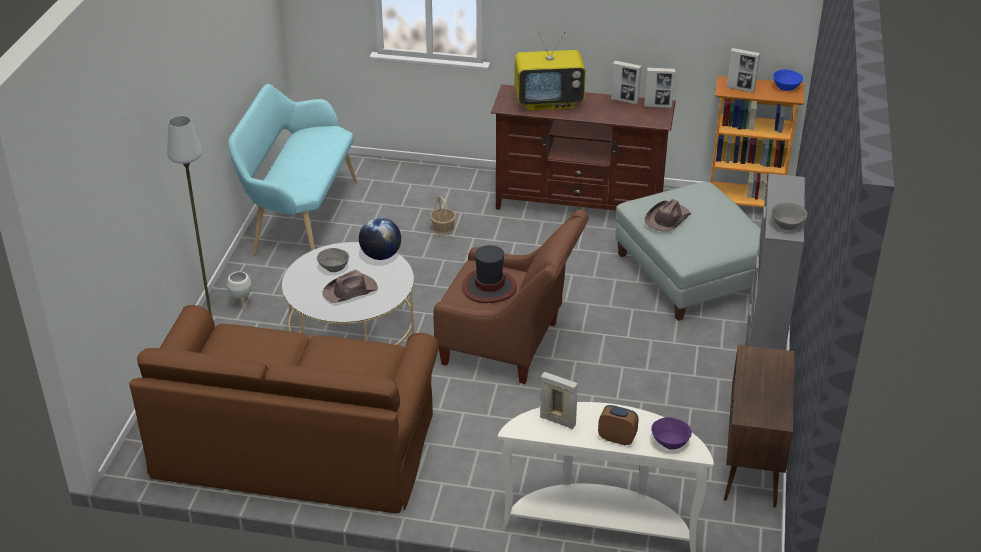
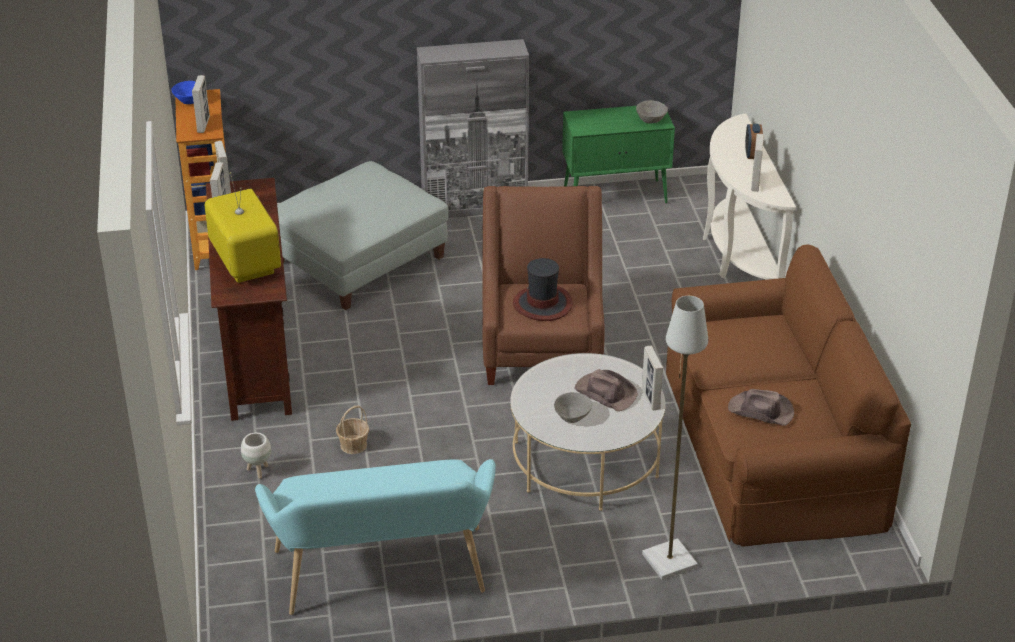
camera: 110 degrees left, 0 degrees up
white planter [227,271,252,309] -> white planter moved to [241,433,271,479]
globe [359,217,401,260] -> none
brown hat [645,199,691,232] -> brown hat moved to [728,389,794,426]
purple bowl [651,417,692,450] -> none
brown cabinet [724,345,795,507] -> green cabinet [562,103,675,204]
grey bowl [771,203,807,230] -> grey bowl moved to [636,100,668,123]
none -> picture frame [642,346,663,410]

